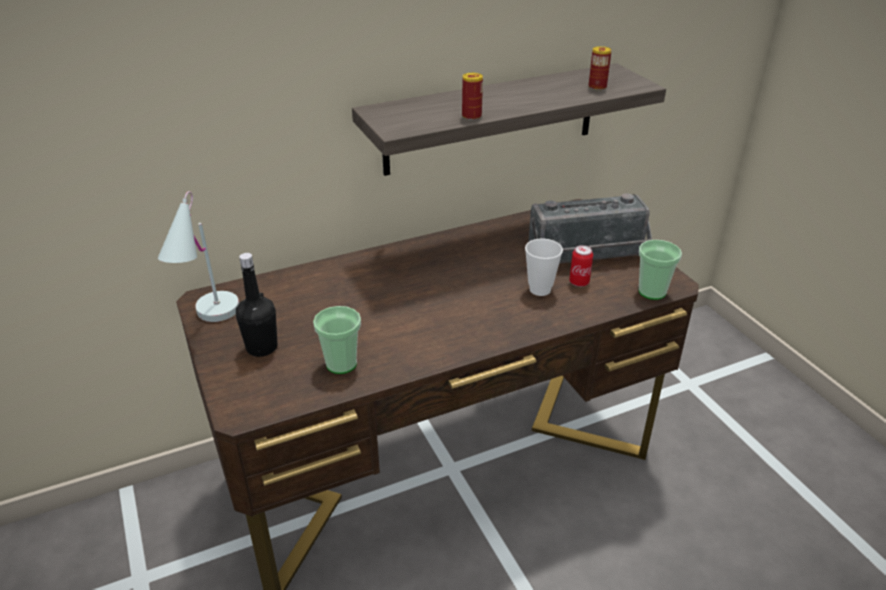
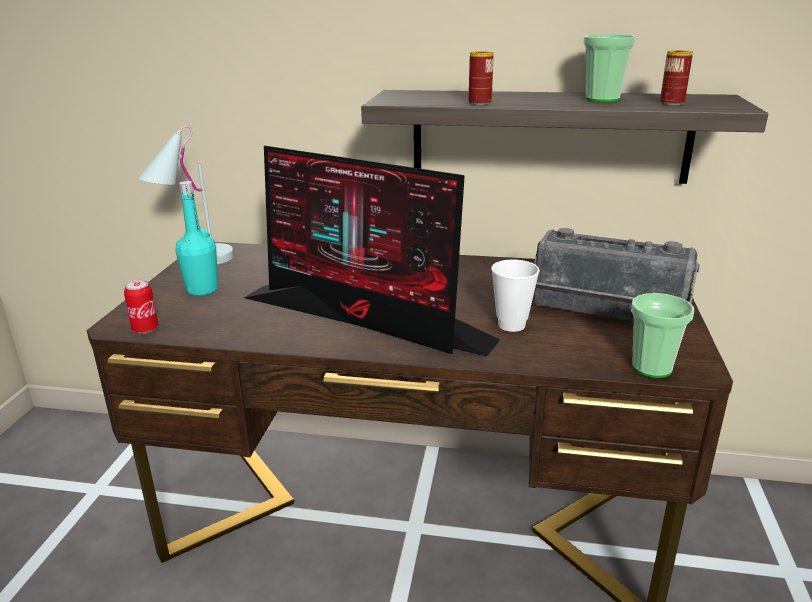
camera: 35 degrees right, 10 degrees down
black bottle [236,253,278,357] -> turquoise bottle [175,181,218,296]
cup [313,306,361,374] -> cup moved to [584,34,636,102]
can [569,245,593,287] -> can moved to [124,280,158,334]
none -> monitor [244,146,500,357]

